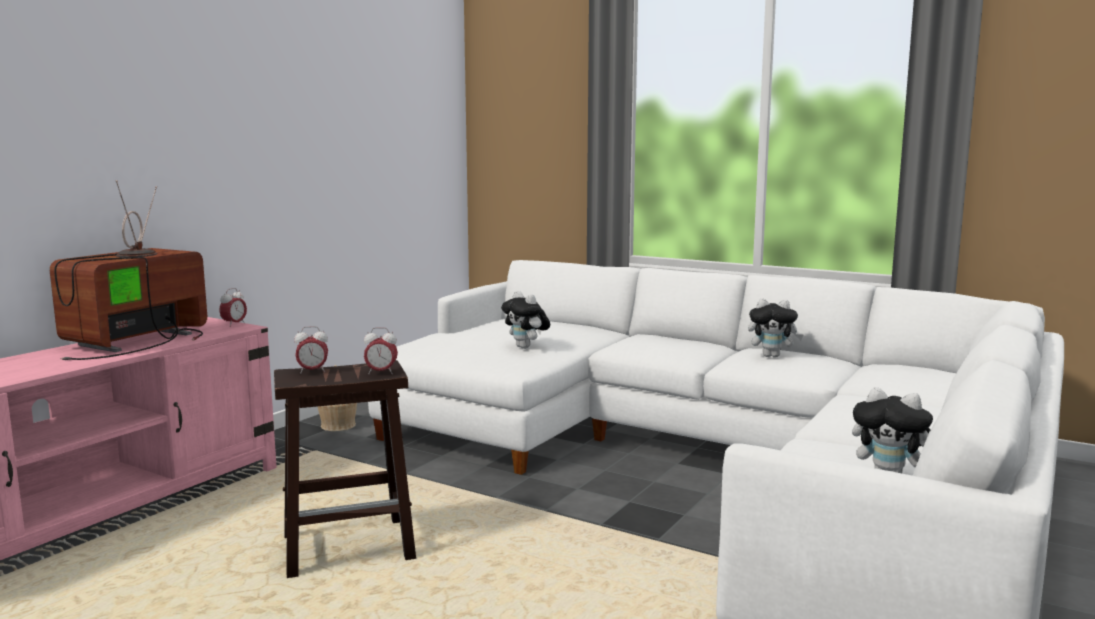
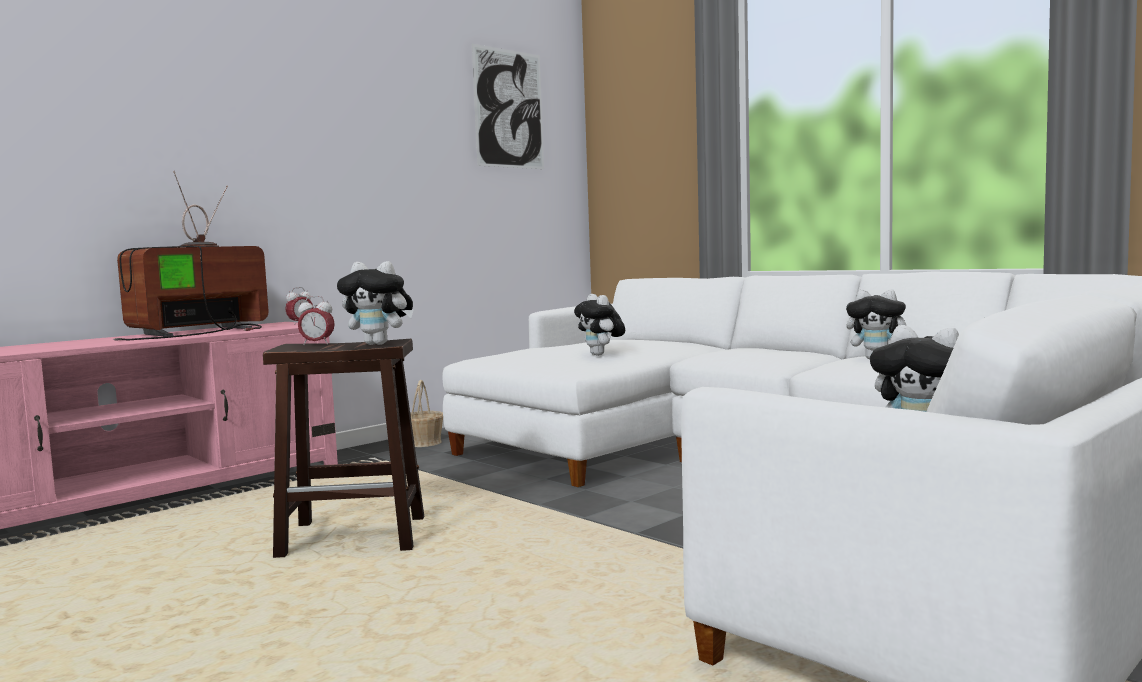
camera: 15 degrees right, 5 degrees down
alarm clock [364,327,398,374] -> plush toy [337,261,413,345]
none -> picture [472,44,544,169]

